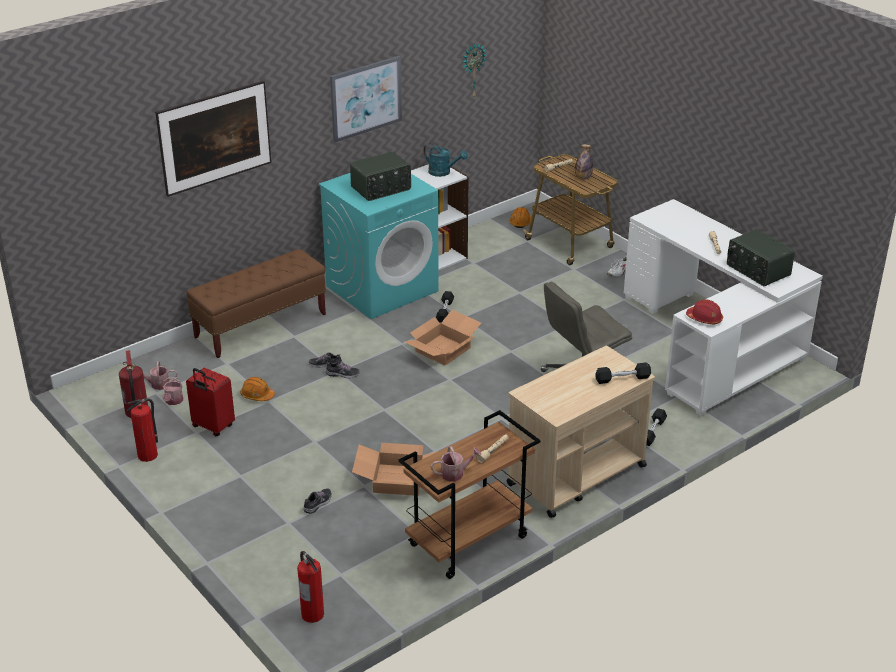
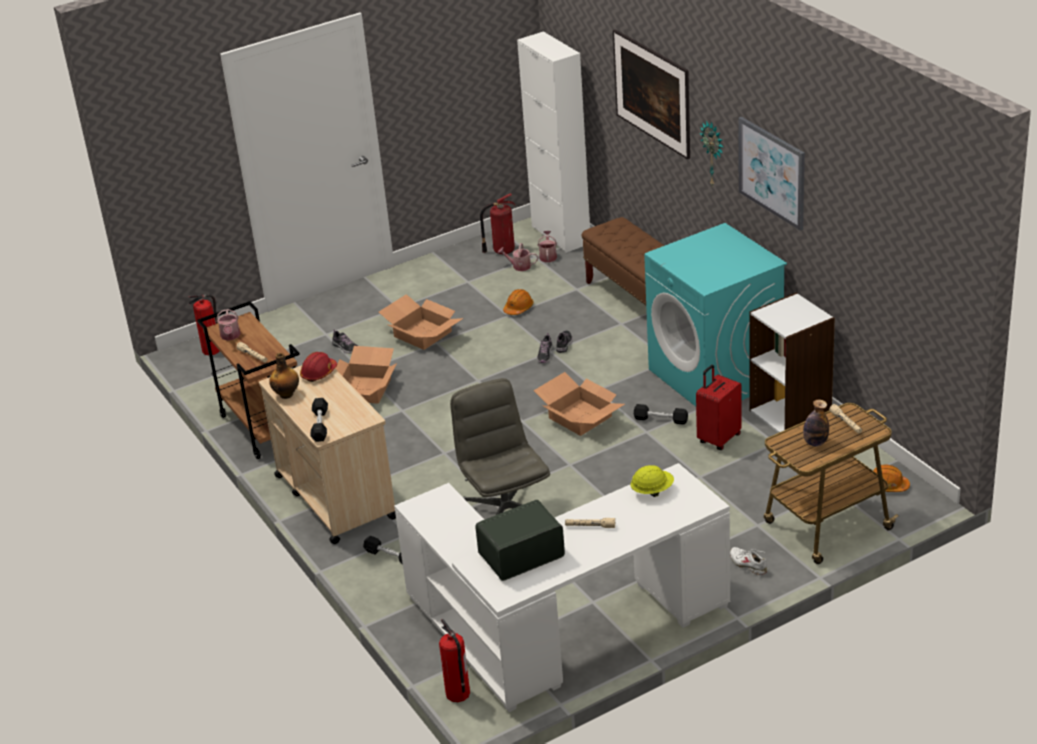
camera: 100 degrees right, 0 degrees up
fire extinguisher [127,398,158,462] -> fire extinguisher moved to [439,619,470,702]
red suitcase [186,368,235,437] -> red suitcase moved to [696,365,742,450]
radio [350,151,411,201] -> none
turquoise watering can [424,143,468,177] -> none
wall clock [462,43,487,97] -> wall clock moved to [700,120,724,186]
red hard hat [686,299,723,325] -> red hard hat moved to [300,352,337,382]
none -> bottle [269,353,299,399]
none -> cardboard box [379,294,464,350]
none -> white cabinet [517,31,590,253]
none -> yellow hard hat [631,465,674,497]

